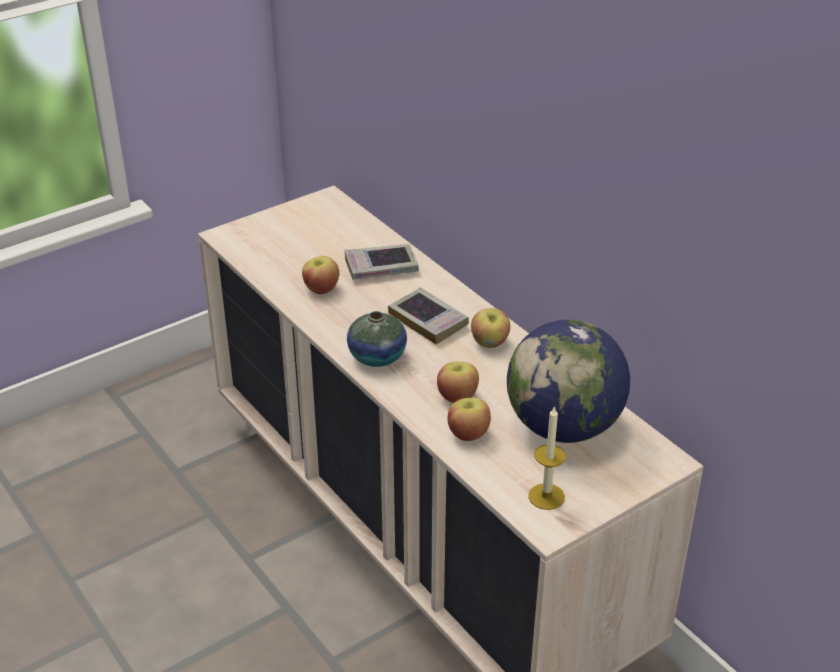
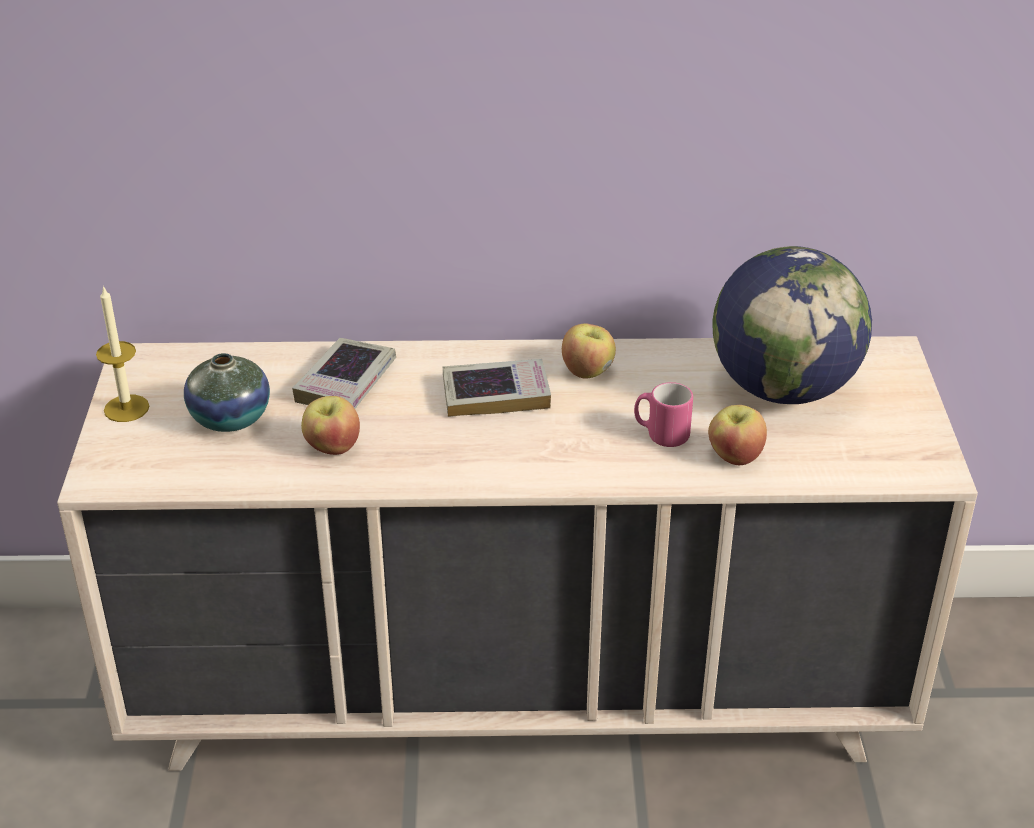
camera: 55 degrees left, 0 degrees up
vase [347,311,407,367] -> vase moved to [184,353,270,432]
apple [437,362,479,403] -> pink mug [634,382,693,447]
candle [528,406,566,510] -> candle moved to [96,285,149,422]

